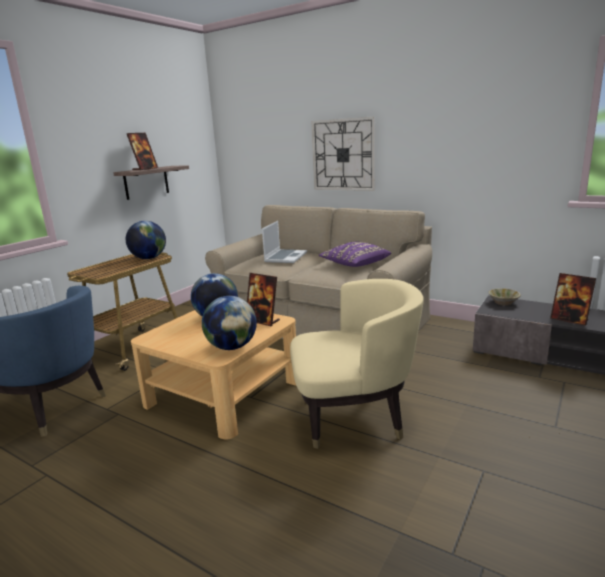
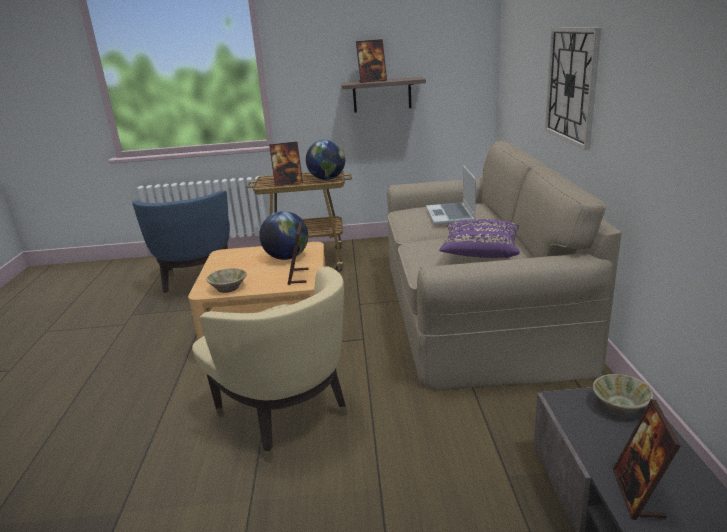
camera: 55 degrees right, 5 degrees up
globe [202,296,257,350] -> beige bowl [206,268,247,293]
laptop [262,221,307,263] -> laptop turned 105 degrees clockwise [426,165,476,225]
none -> picture frame [269,142,303,186]

